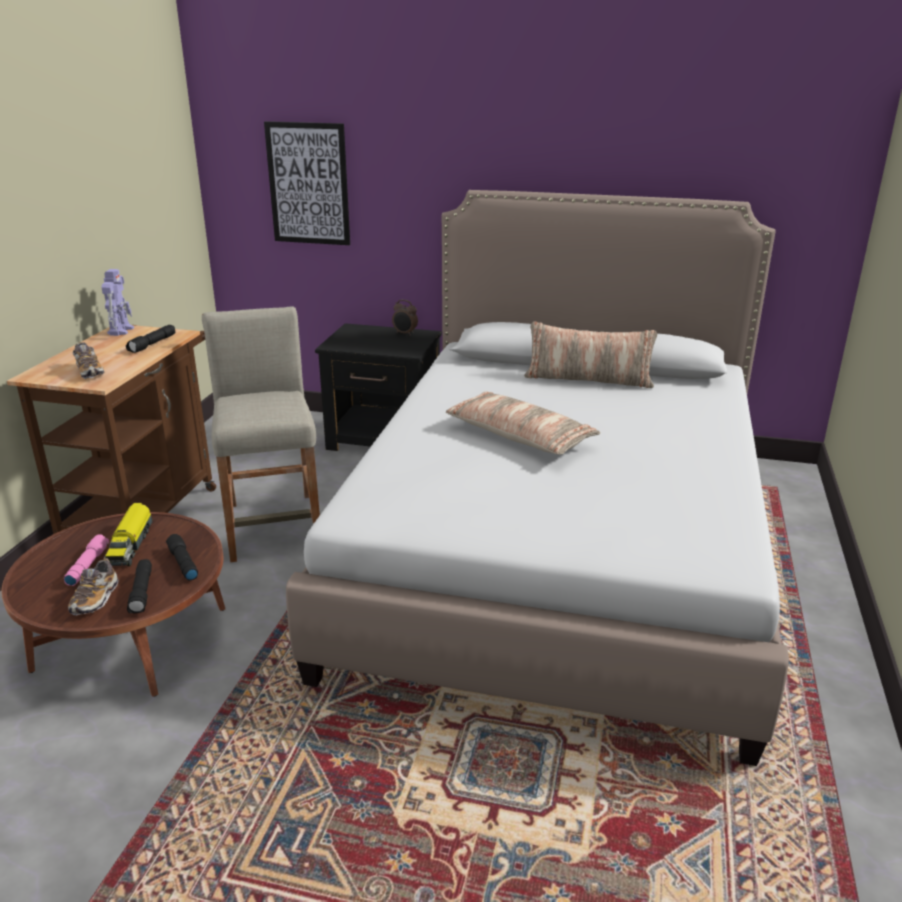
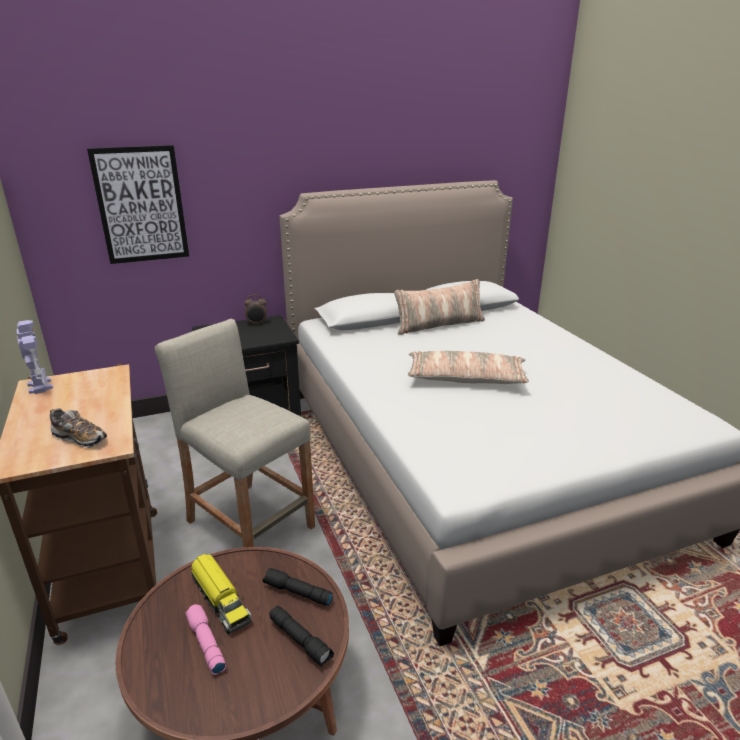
camera: 35 degrees left, 0 degrees up
shoe [68,558,118,615] -> none
black flashlight [126,325,176,353] -> none

